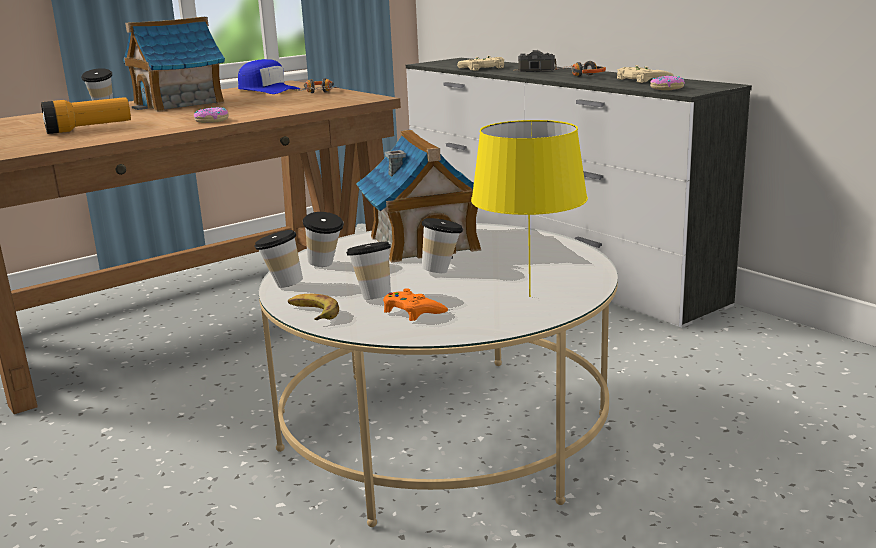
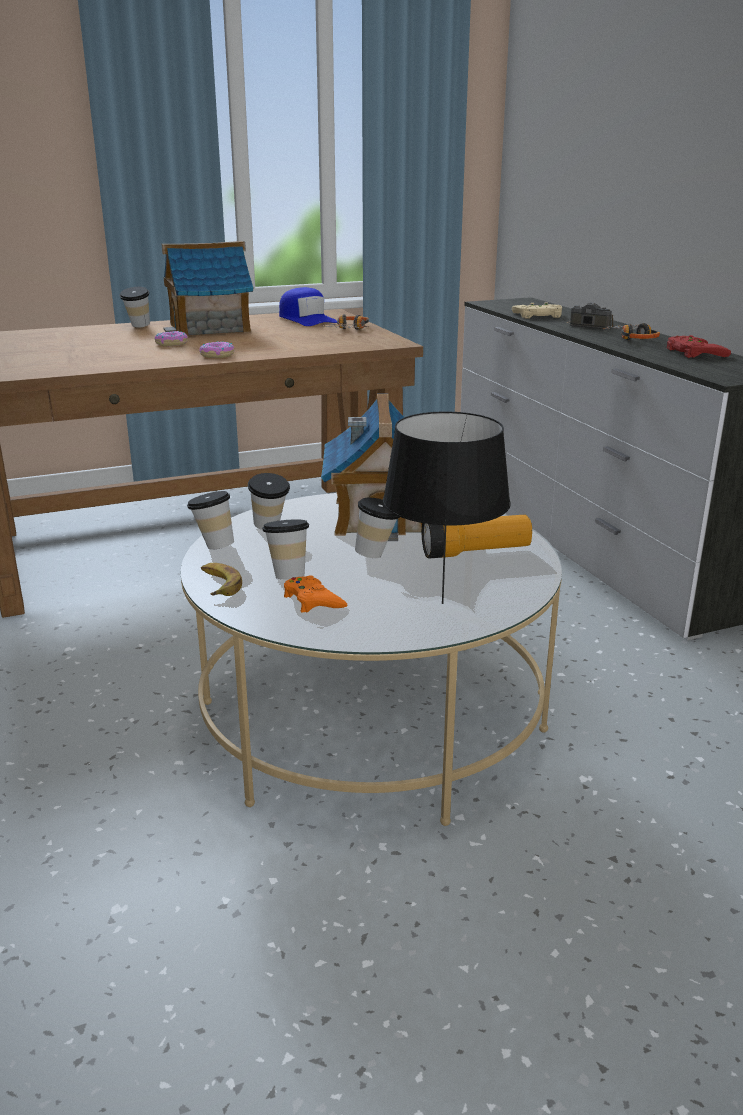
camera: 15 degrees right, 5 degrees up
flashlight [41,97,131,134] -> flashlight moved to [422,515,532,558]
yellow table lamp [471,120,588,297] -> black table lamp [383,412,511,604]
beige game controller [617,65,674,83] -> red game controller [667,335,731,358]
donut [650,75,685,90] -> donut moved to [154,331,188,346]

